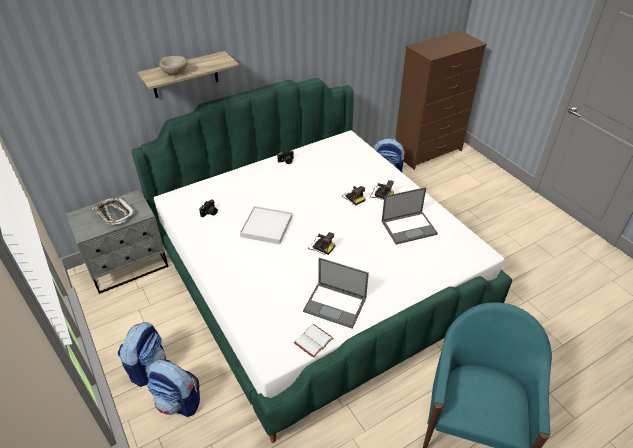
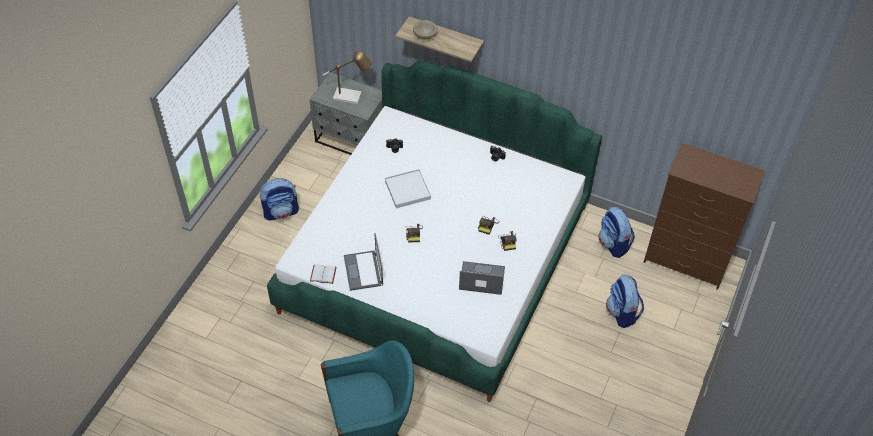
camera: 55 degrees right, 10 degrees up
tray [92,197,135,225] -> table lamp [323,51,372,104]
backpack [147,359,200,417] -> backpack moved to [606,274,644,328]
laptop [382,187,438,245] -> laptop turned 150 degrees clockwise [459,261,505,295]

